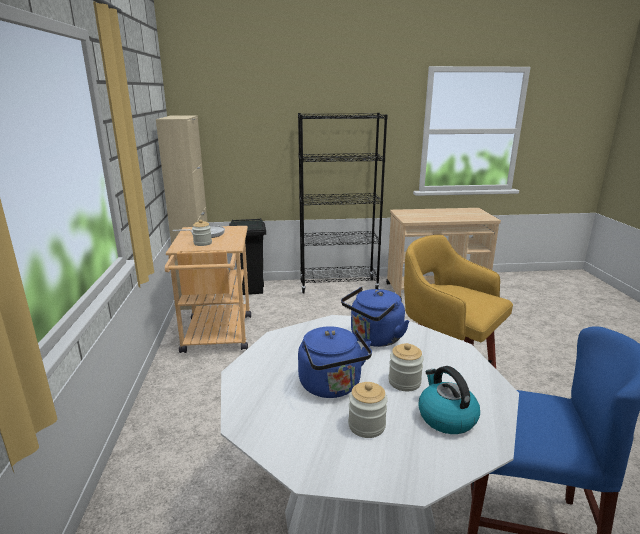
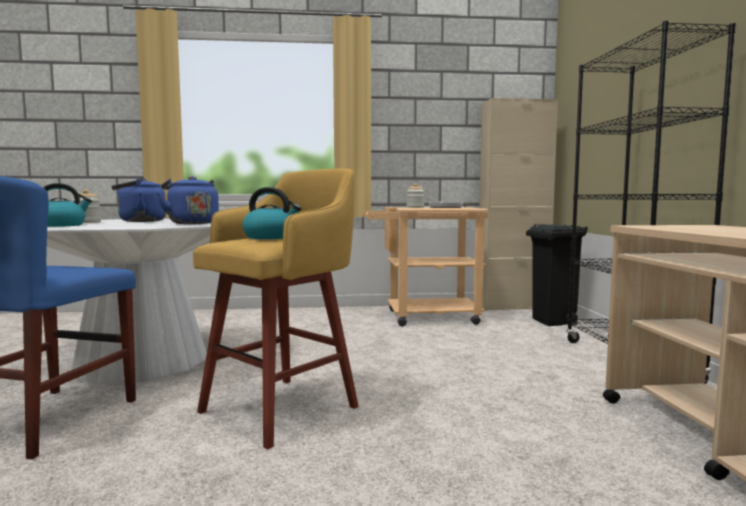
camera: 90 degrees right, 15 degrees down
jar [389,343,424,391] -> none
none -> kettle [242,187,301,239]

